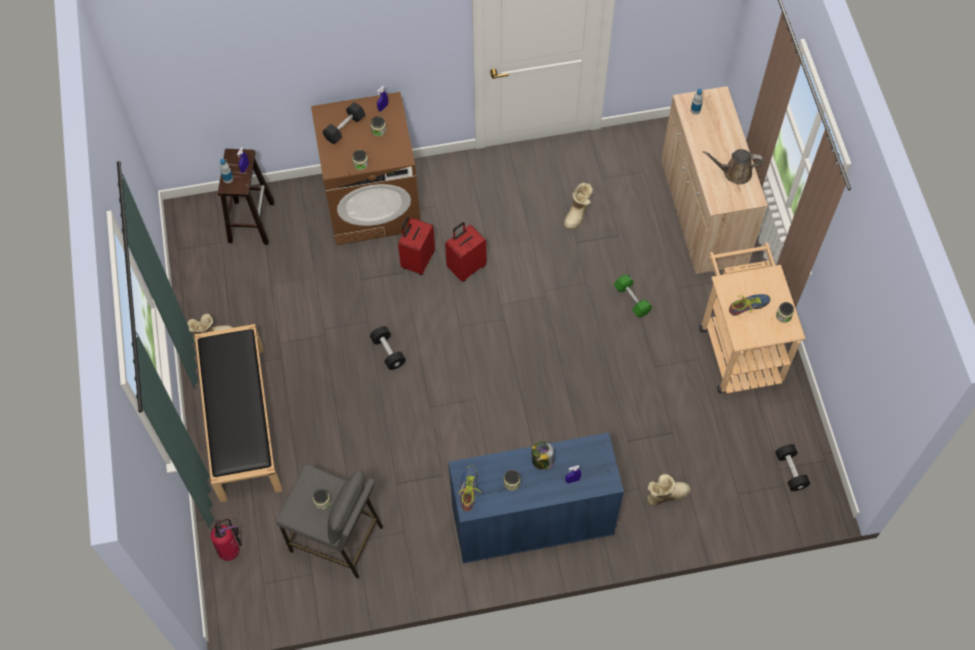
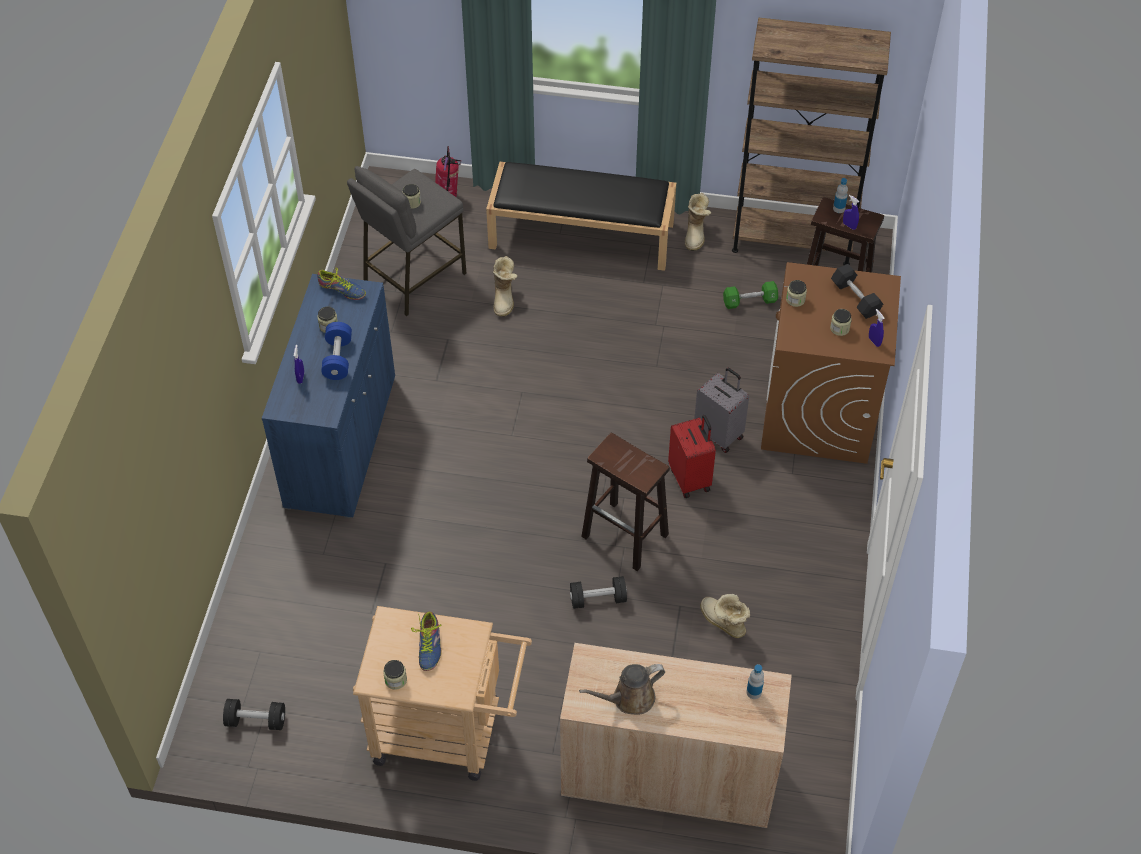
camera: 110 degrees right, 10 degrees down
black dumbbell [370,326,406,370] -> black dumbbell moved to [570,576,627,609]
red suitcase [398,217,435,275] -> grey suitcase [694,368,749,453]
jar [532,441,554,470] -> blue dumbbell [321,322,352,380]
green dumbbell [614,274,652,317] -> green dumbbell moved to [723,281,778,309]
boot [647,474,690,505] -> boot moved to [493,256,518,317]
brown watering can [703,149,763,184] -> brown watering can turned 135 degrees counterclockwise [579,664,665,715]
none -> brown stool [581,433,670,571]
none -> brown bookcase [732,18,891,265]

